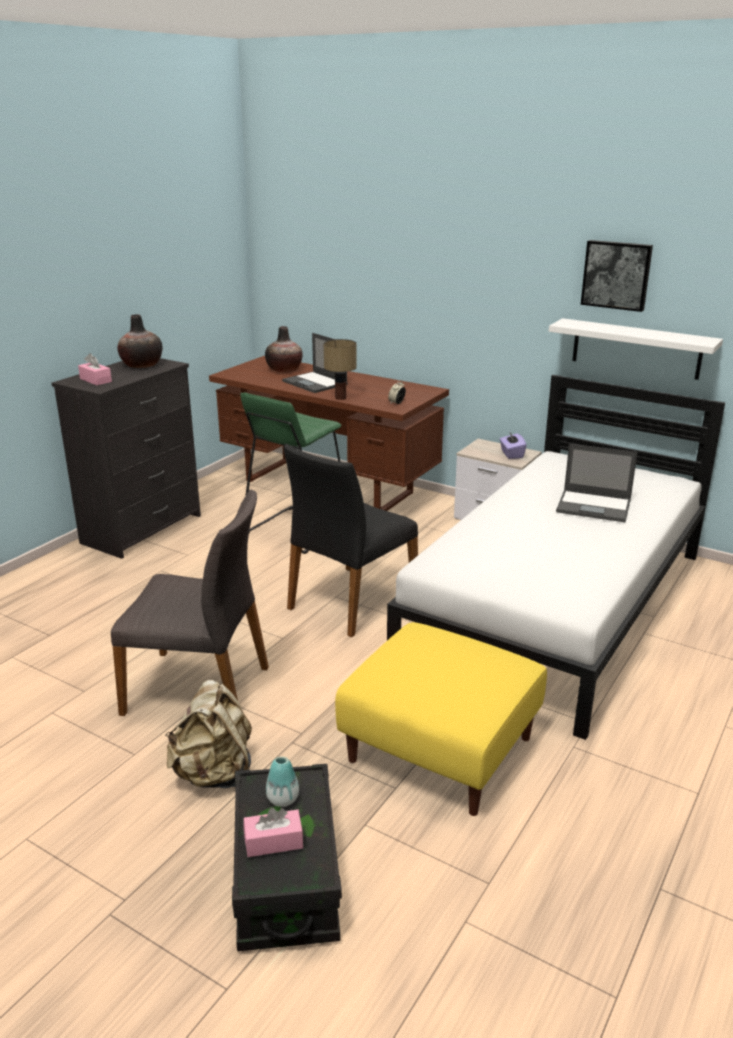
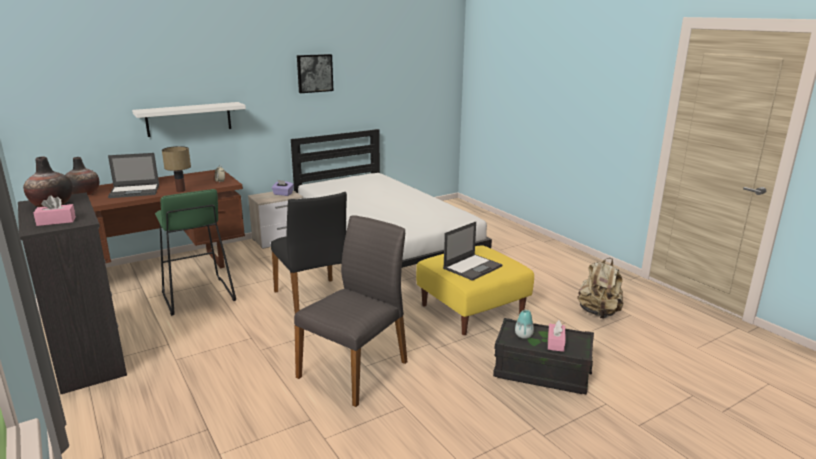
camera: 65 degrees left, 5 degrees down
beige backpack [165,680,252,788] -> beige backpack moved to [577,258,623,318]
white shelf [549,318,723,380] -> white shelf moved to [132,102,246,137]
laptop [556,444,638,522] -> laptop moved to [443,222,503,281]

